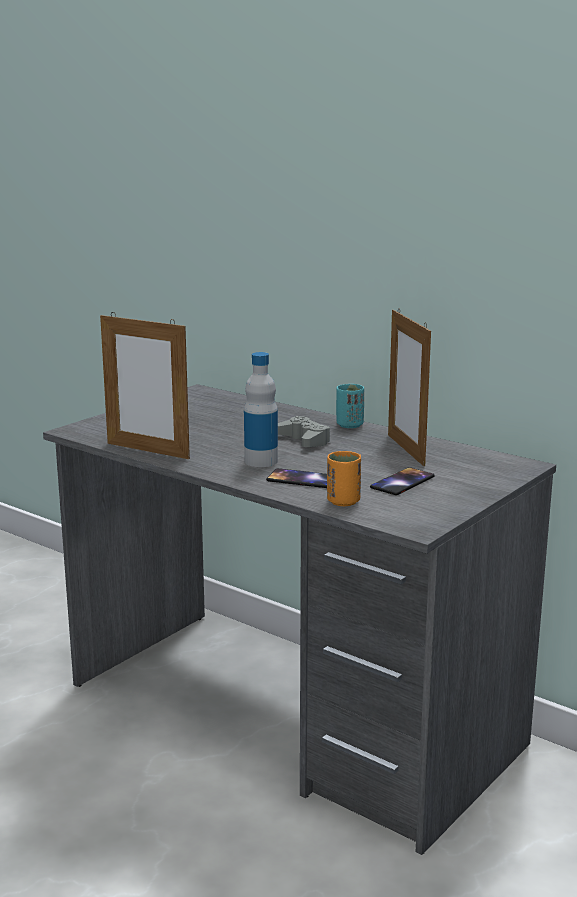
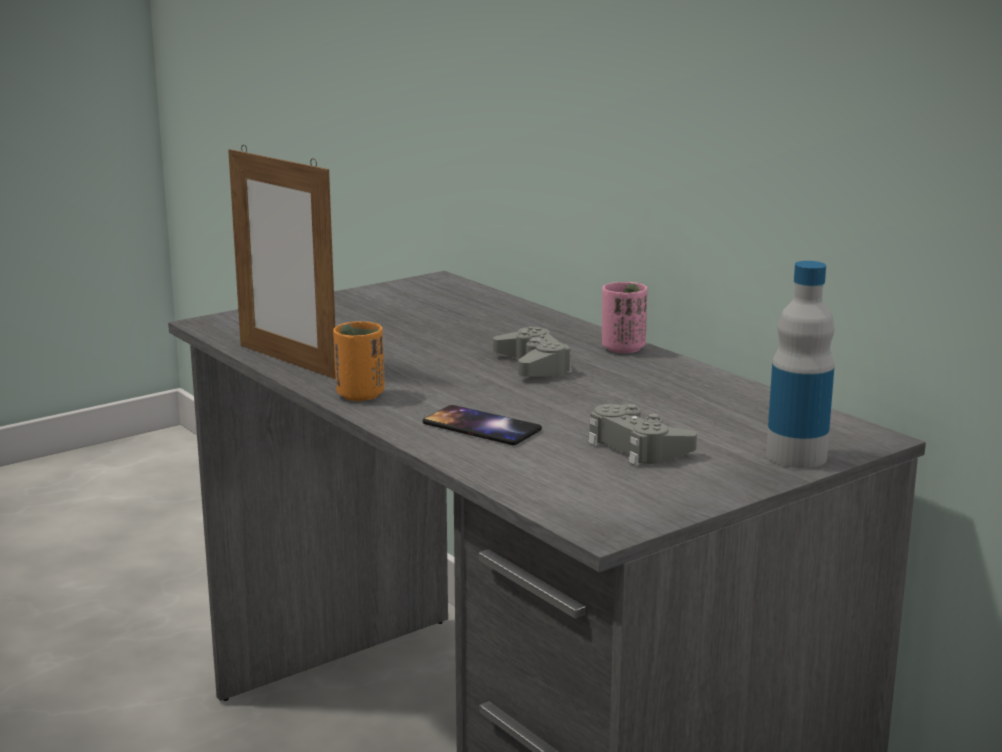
camera: 15 degrees right, 0 degrees up
bottle [244,352,278,467] -> bottle moved to [766,261,835,468]
orange cup [327,451,361,506] -> orange cup moved to [333,321,385,401]
turquoise cup [336,384,364,428] -> pink cup [602,282,647,353]
phone [370,467,435,495] -> grey game controller [588,404,697,466]
picture frame [388,308,431,466] -> none

